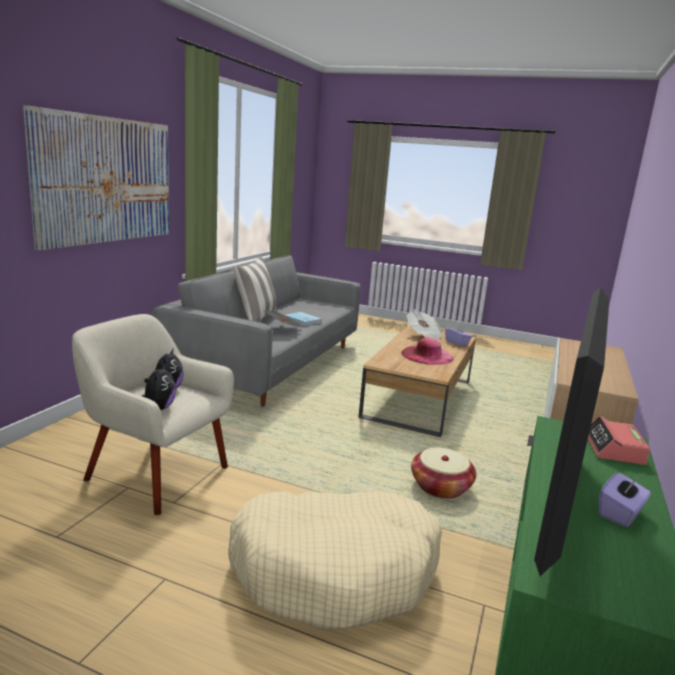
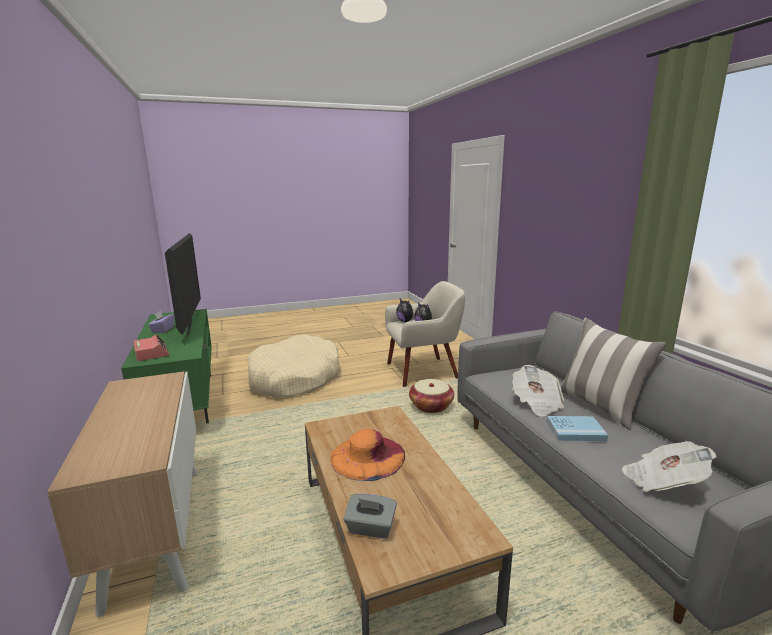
camera: 140 degrees right, 0 degrees up
picture [23,105,169,250] -> none
pink hat [401,337,454,365] -> orange hat [330,429,405,481]
newspaper [406,310,444,340] -> newspaper moved to [622,441,717,492]
basket [411,447,476,499] -> basket moved to [409,379,454,413]
purple tissue box [445,324,472,346] -> grey tissue box [344,493,397,538]

